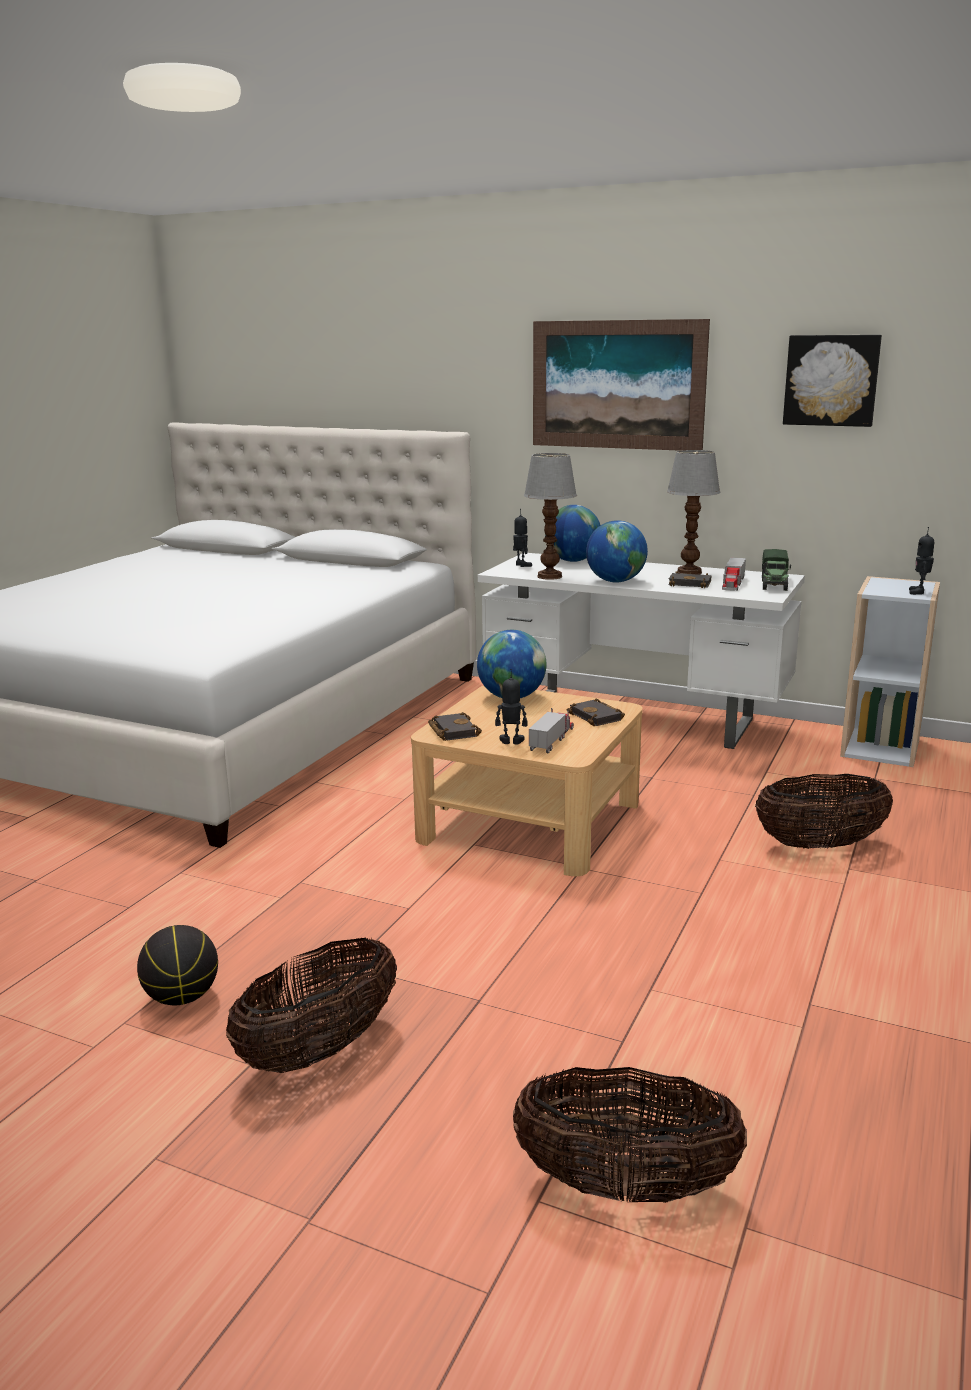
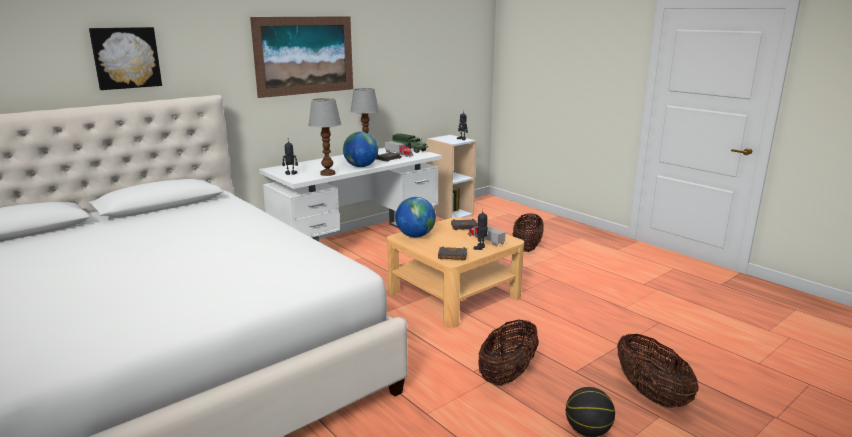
camera: 65 degrees left, 0 degrees up
basket [513,1067,747,1203] -> basket moved to [478,320,539,386]
globe [545,505,600,562] -> none
picture [783,335,882,427] -> picture moved to [89,27,162,90]

